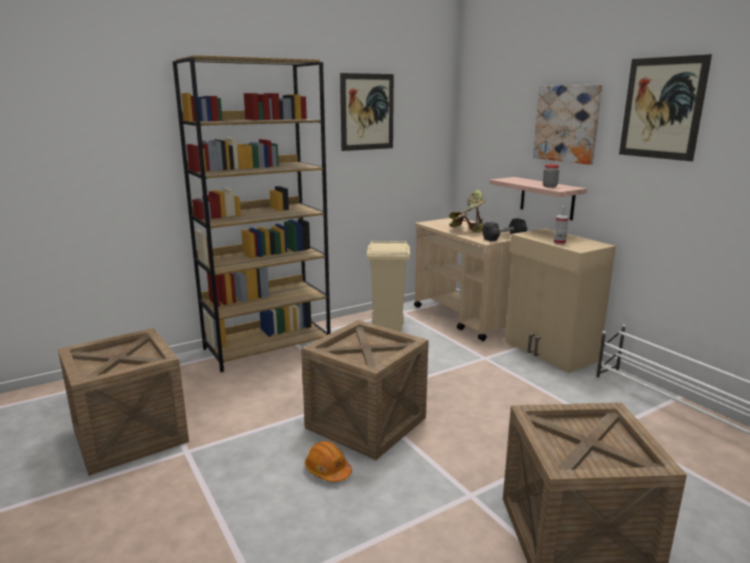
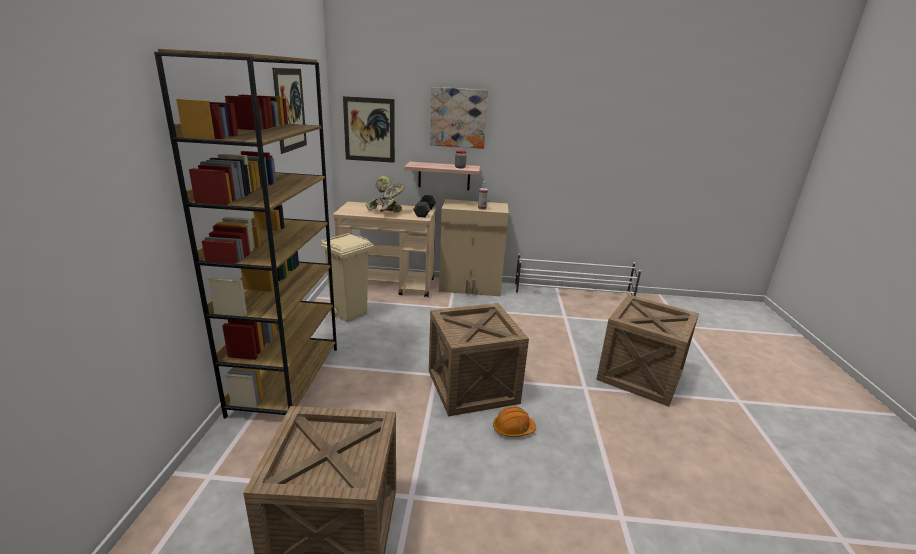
camera: 55 degrees left, 5 degrees up
picture [619,54,712,161] -> picture moved to [343,96,395,163]

